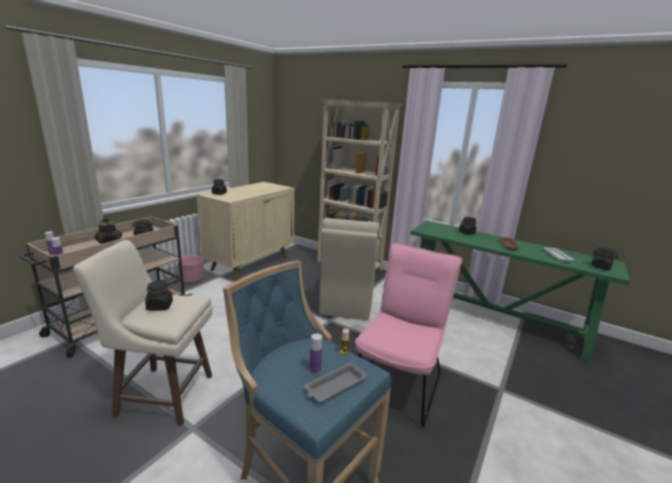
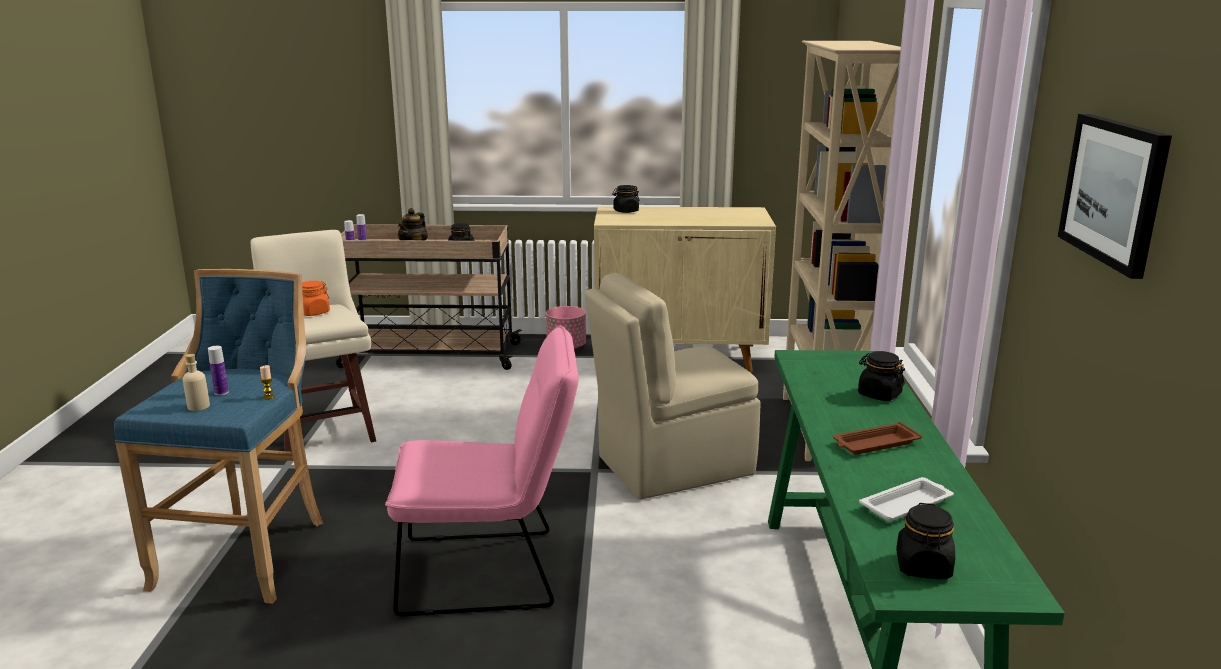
camera: 60 degrees right, 0 degrees up
black jar [145,280,173,311] -> orange jar [302,281,330,316]
grey tray [304,362,368,403] -> beige bottle [183,354,210,411]
none -> picture [1058,114,1172,279]

